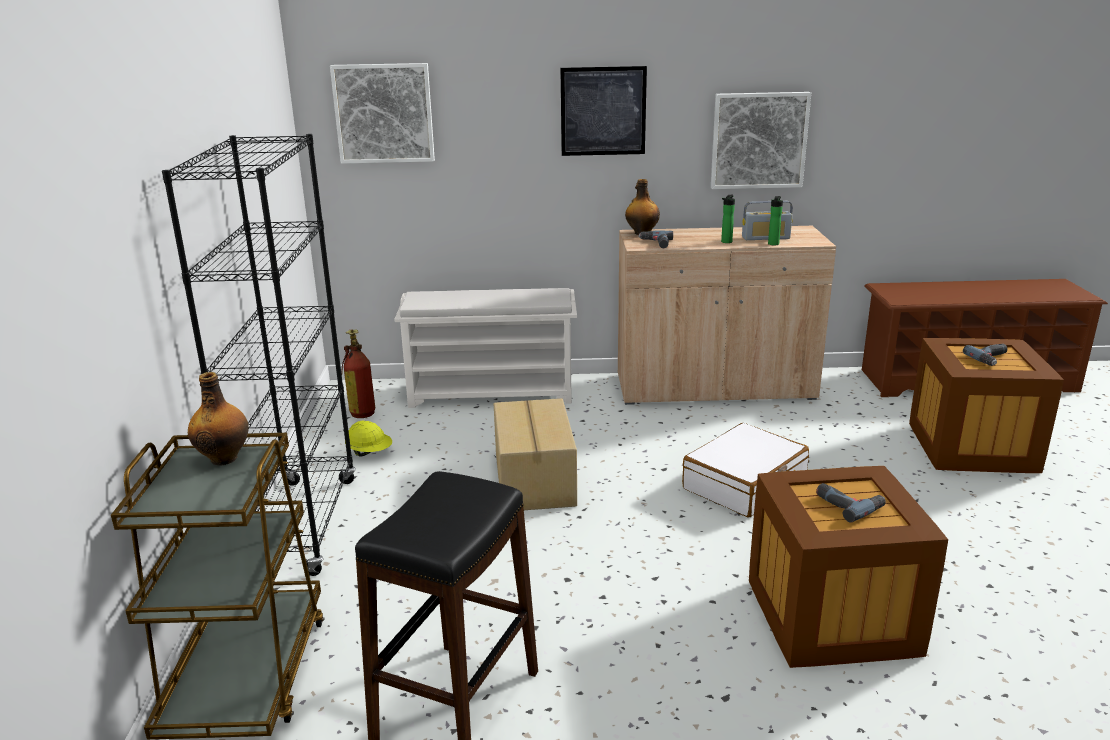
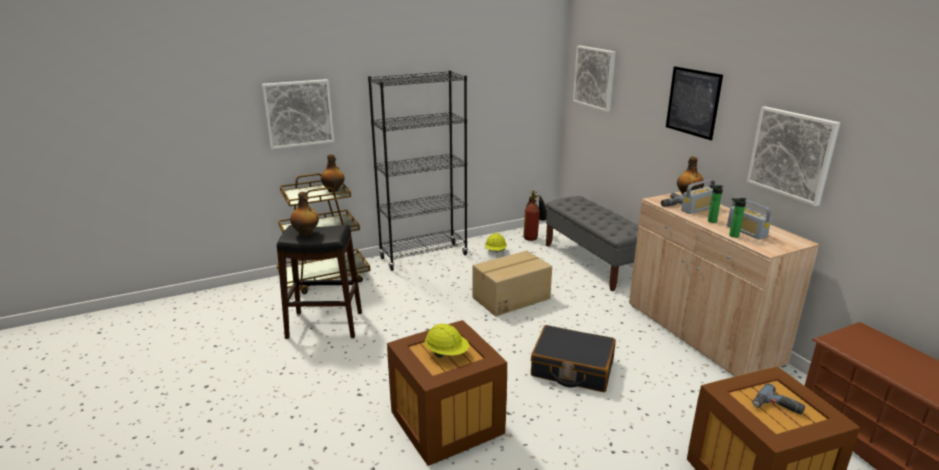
camera: 65 degrees right, 0 degrees up
white shoe rack [394,288,577,408] -> grey bench [546,196,639,291]
white suitcase [682,423,809,517] -> black suitcase [531,325,616,392]
power drill [816,483,886,523] -> yellow hard hat [425,323,469,358]
none -> picture [262,79,334,149]
none -> bottle [290,192,319,236]
none -> radio [681,179,715,214]

